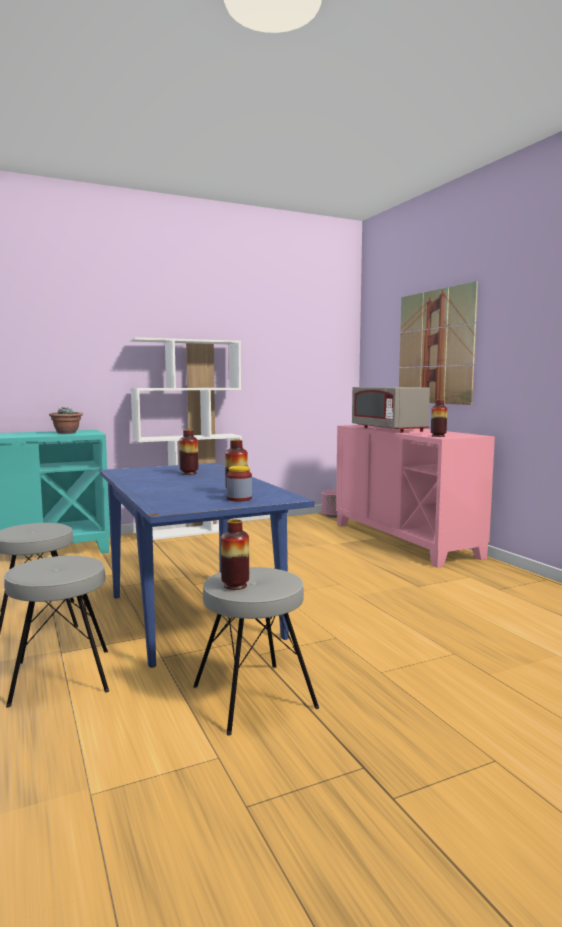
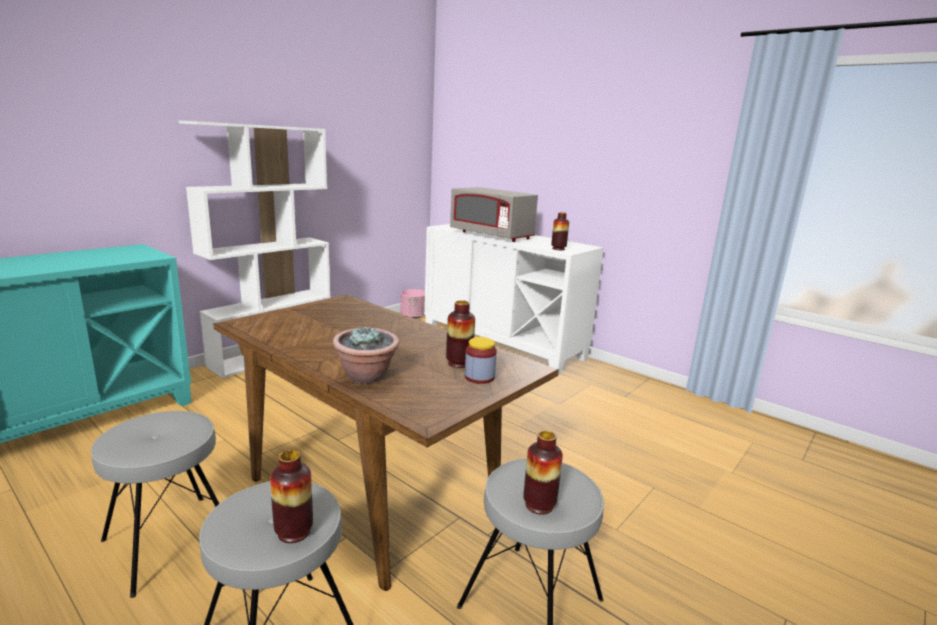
camera: 25 degrees left, 10 degrees up
potted plant [49,407,83,434] -> potted plant moved to [332,325,399,384]
blue dining table [100,463,314,668] -> brown dining table [214,295,559,591]
vase [179,429,198,475] -> vase moved to [270,450,313,543]
pink cabinet [336,425,495,568] -> white cabinet [424,224,604,375]
picture [399,281,478,405] -> none

